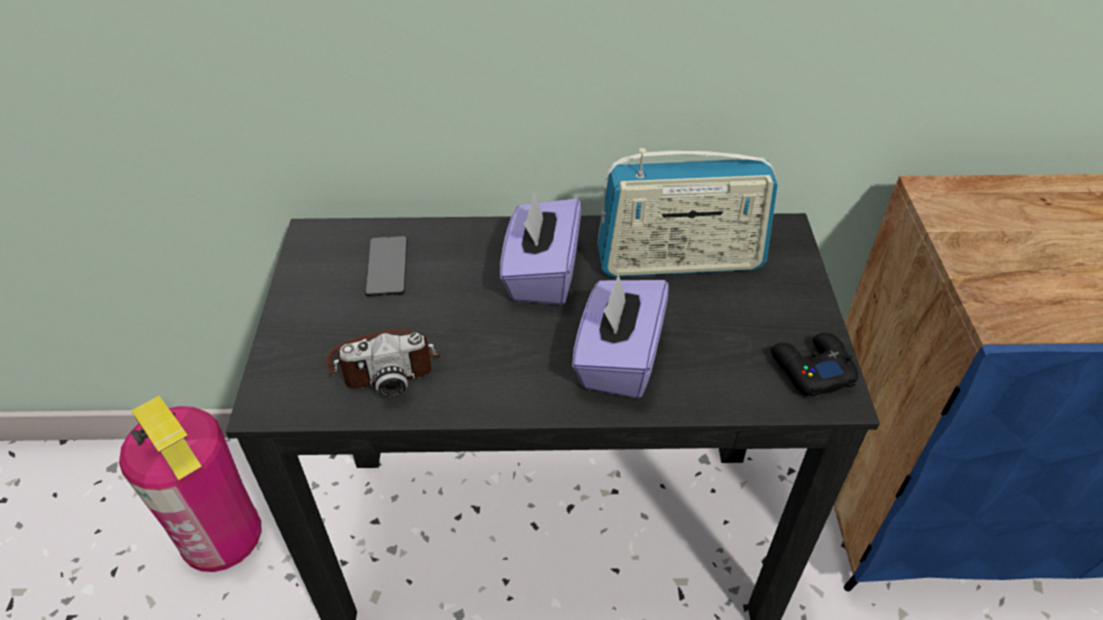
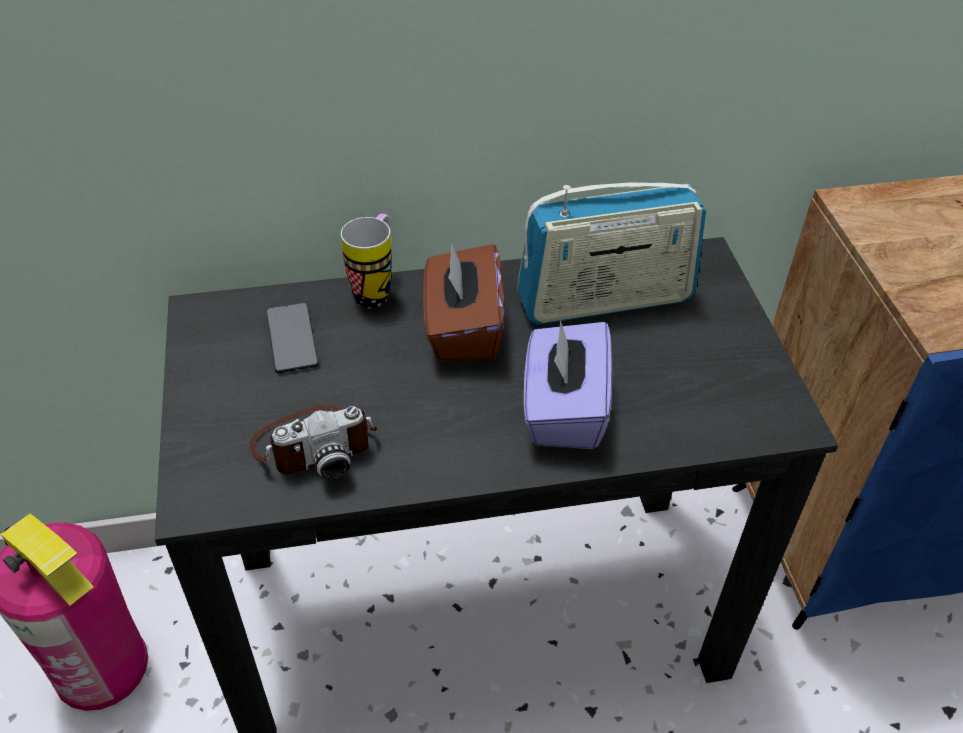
camera: 10 degrees left, 0 degrees up
purple tissue box [500,193,581,305] -> brown tissue box [423,242,504,361]
black game controller [771,333,858,397] -> none
none -> mug [341,214,392,308]

